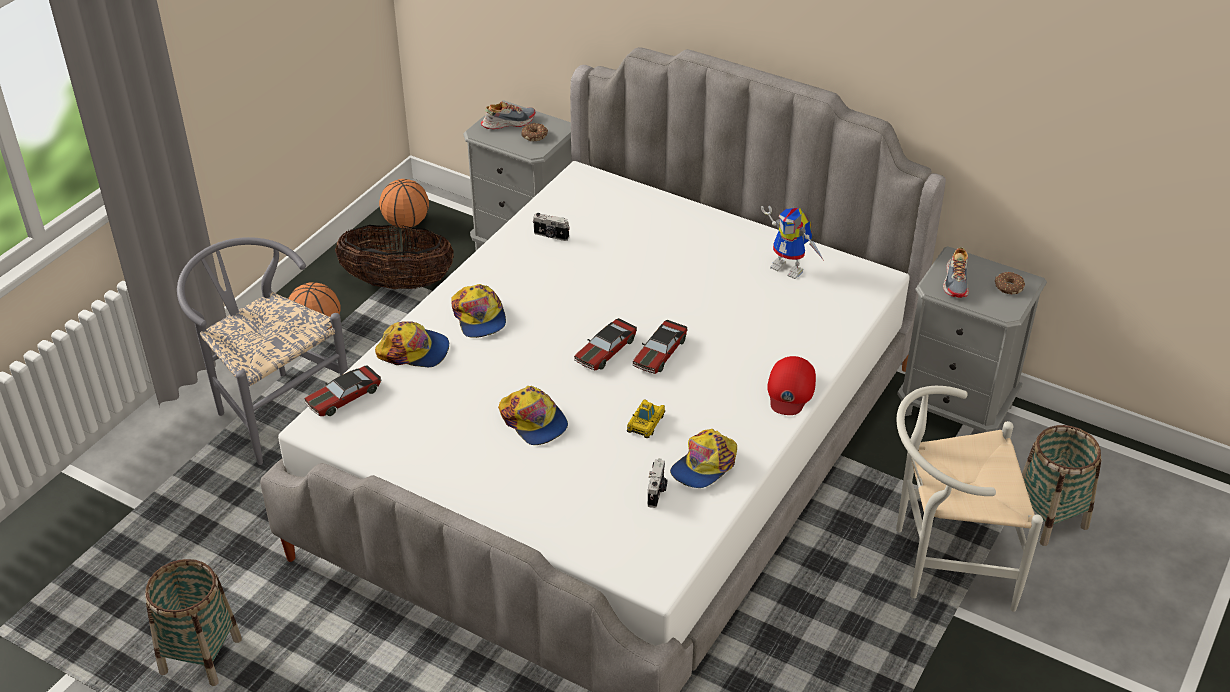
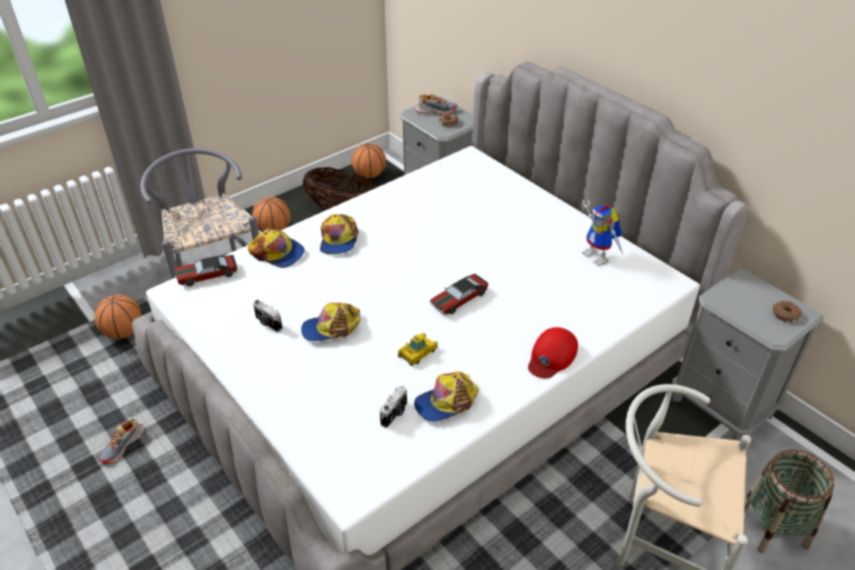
camera: 20 degrees right, 0 degrees up
basket [145,559,242,686] -> none
cap [498,386,568,445] -> cap turned 90 degrees clockwise [301,303,361,342]
camera [533,213,570,241] -> camera moved to [253,300,283,332]
toy car [574,318,637,371] -> none
shoe [943,247,969,298] -> shoe moved to [99,419,144,464]
none -> basketball [94,295,142,339]

